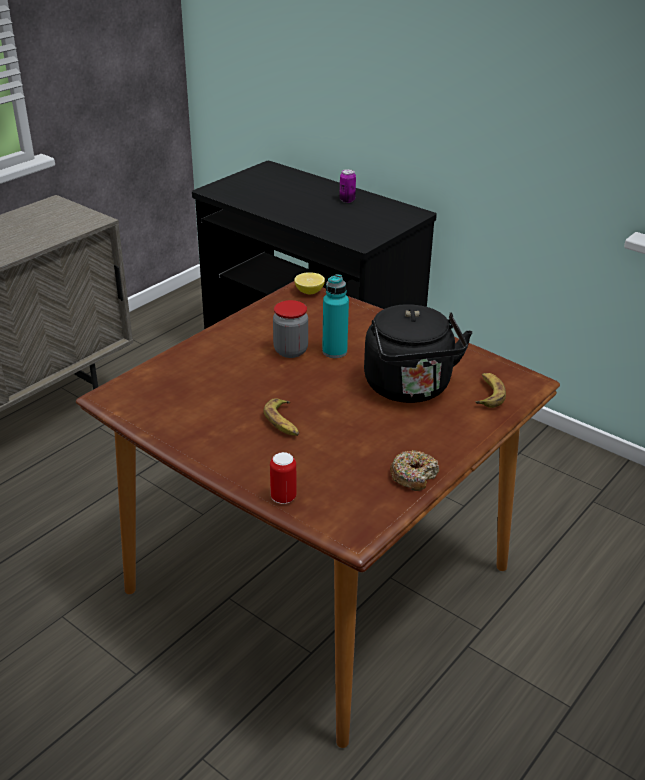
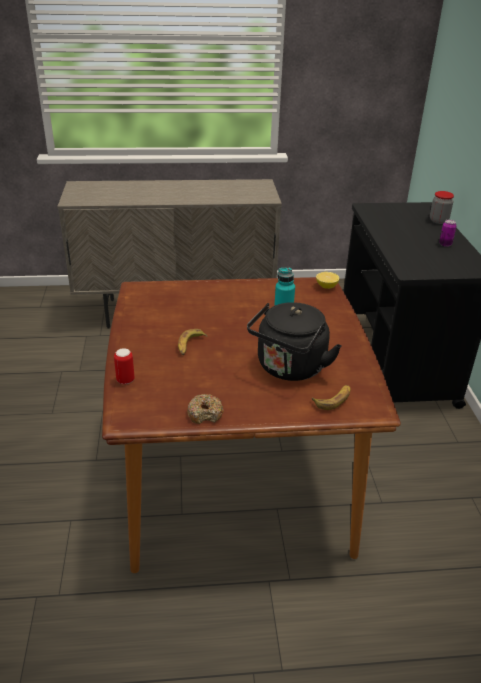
camera: 45 degrees right, 0 degrees up
jar [273,300,308,358] -> jar moved to [430,191,454,224]

